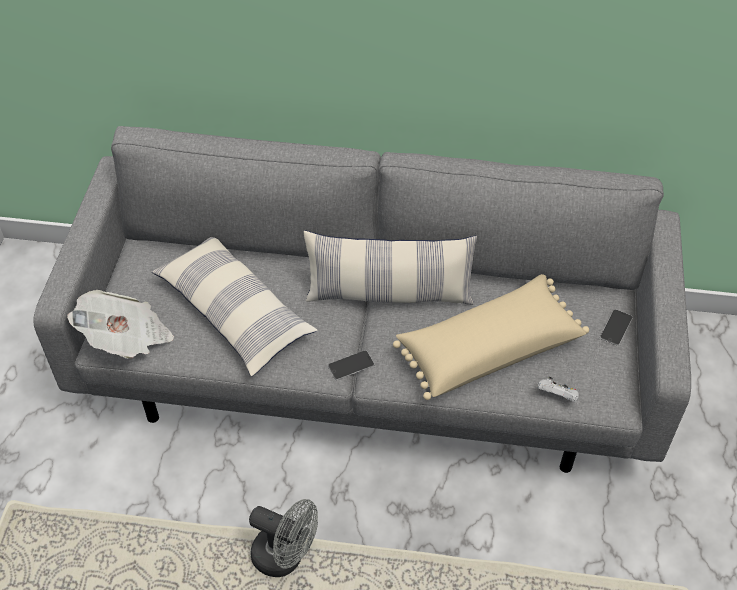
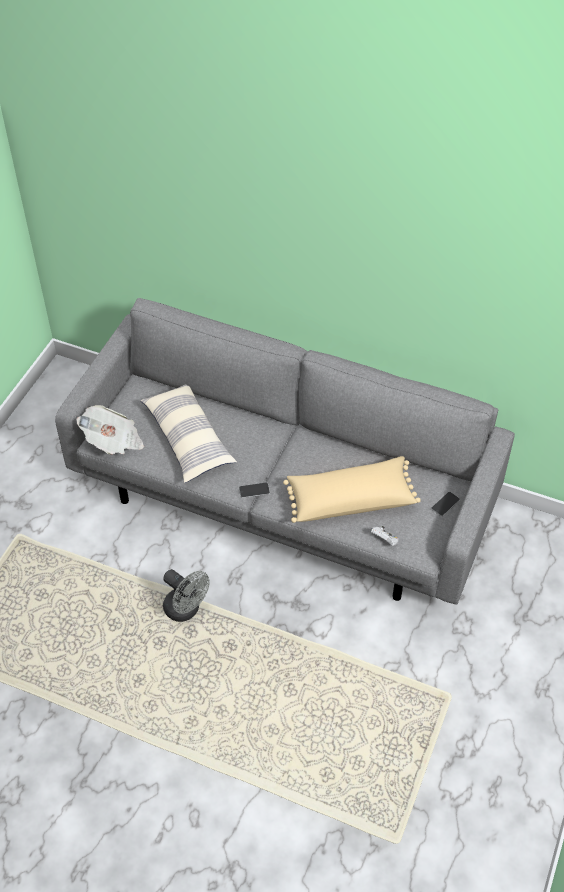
camera: 15 degrees right, 0 degrees up
pillow [304,230,477,305] -> none

